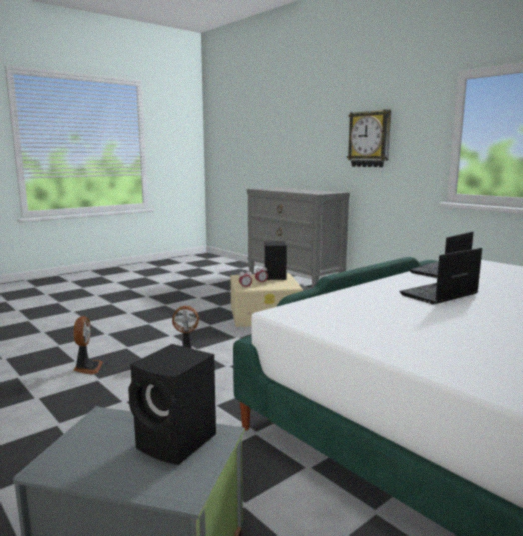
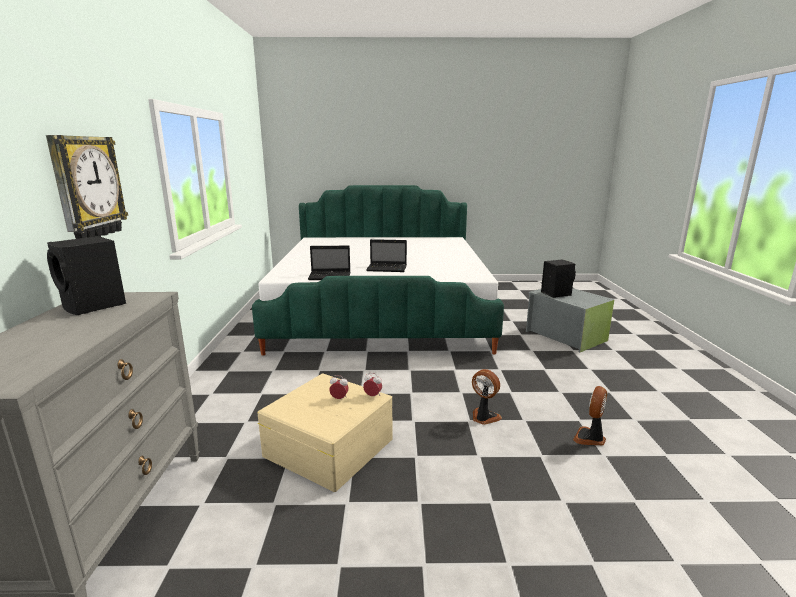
camera: 140 degrees left, 5 degrees up
black speaker [264,241,287,280] -> black speaker moved to [47,236,126,315]

